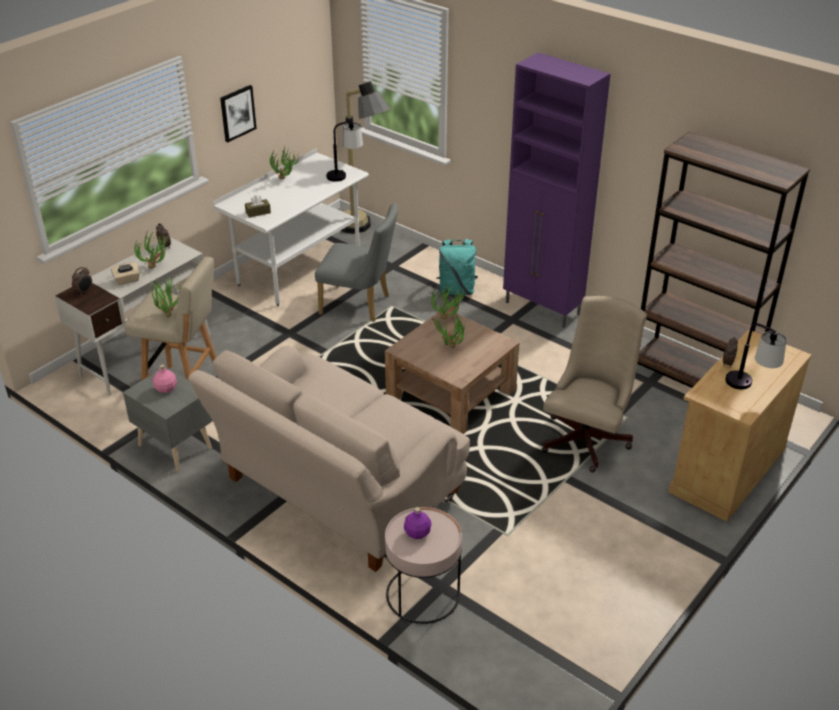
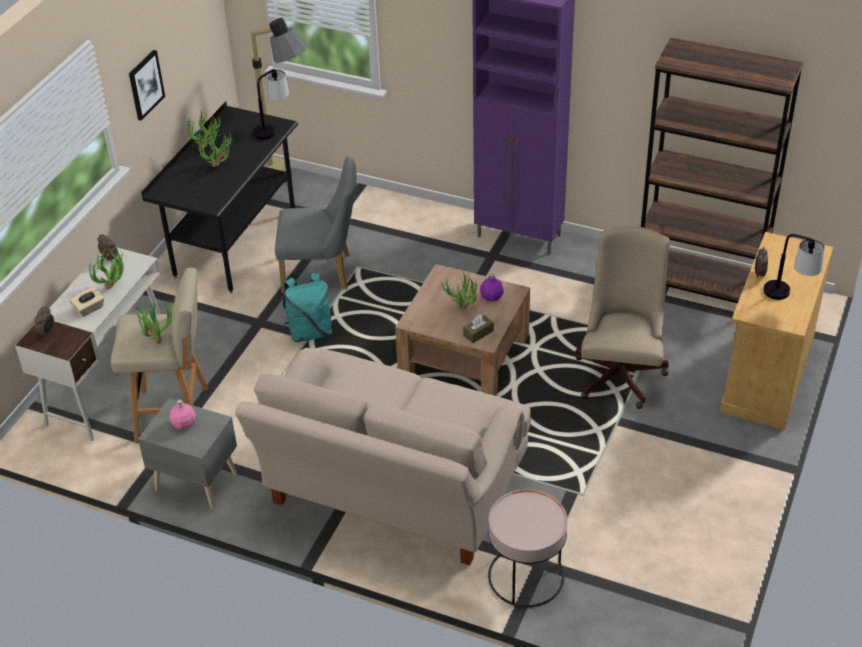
camera: 15 degrees left, 5 degrees up
white desk [213,148,369,306] -> black desk [141,101,298,293]
brown tissue box [245,195,271,218] -> brown tissue box moved to [463,314,494,343]
purple bottle [404,507,431,539] -> purple bottle moved to [480,273,504,302]
potted plant [430,283,465,319] -> potted plant moved to [198,129,232,167]
turquoise backpack [436,239,478,295] -> turquoise backpack moved to [282,273,333,342]

